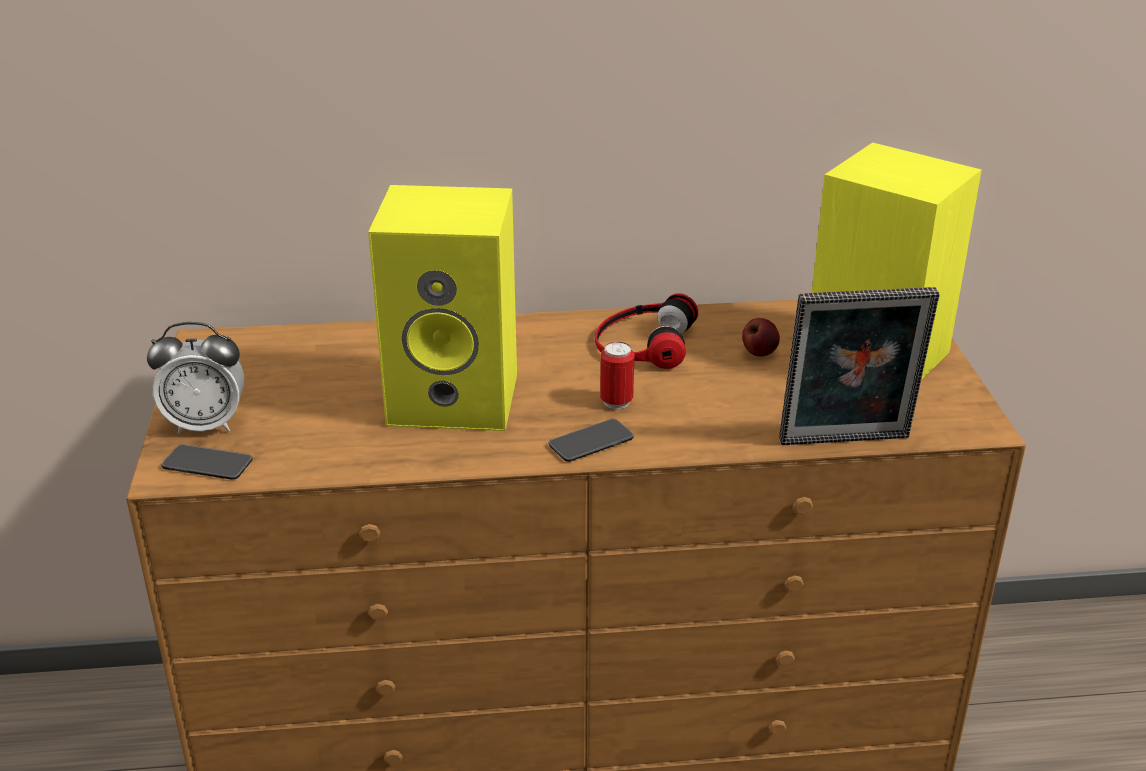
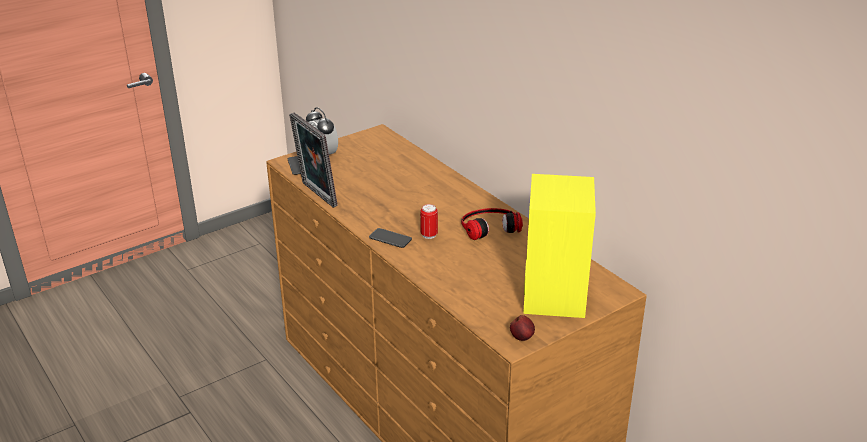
camera: 60 degrees right, 0 degrees up
yellow speaker [368,185,517,431] -> none
apple [742,318,780,357] -> apple moved to [510,315,535,341]
picture frame [779,287,940,445] -> picture frame moved to [289,113,338,208]

